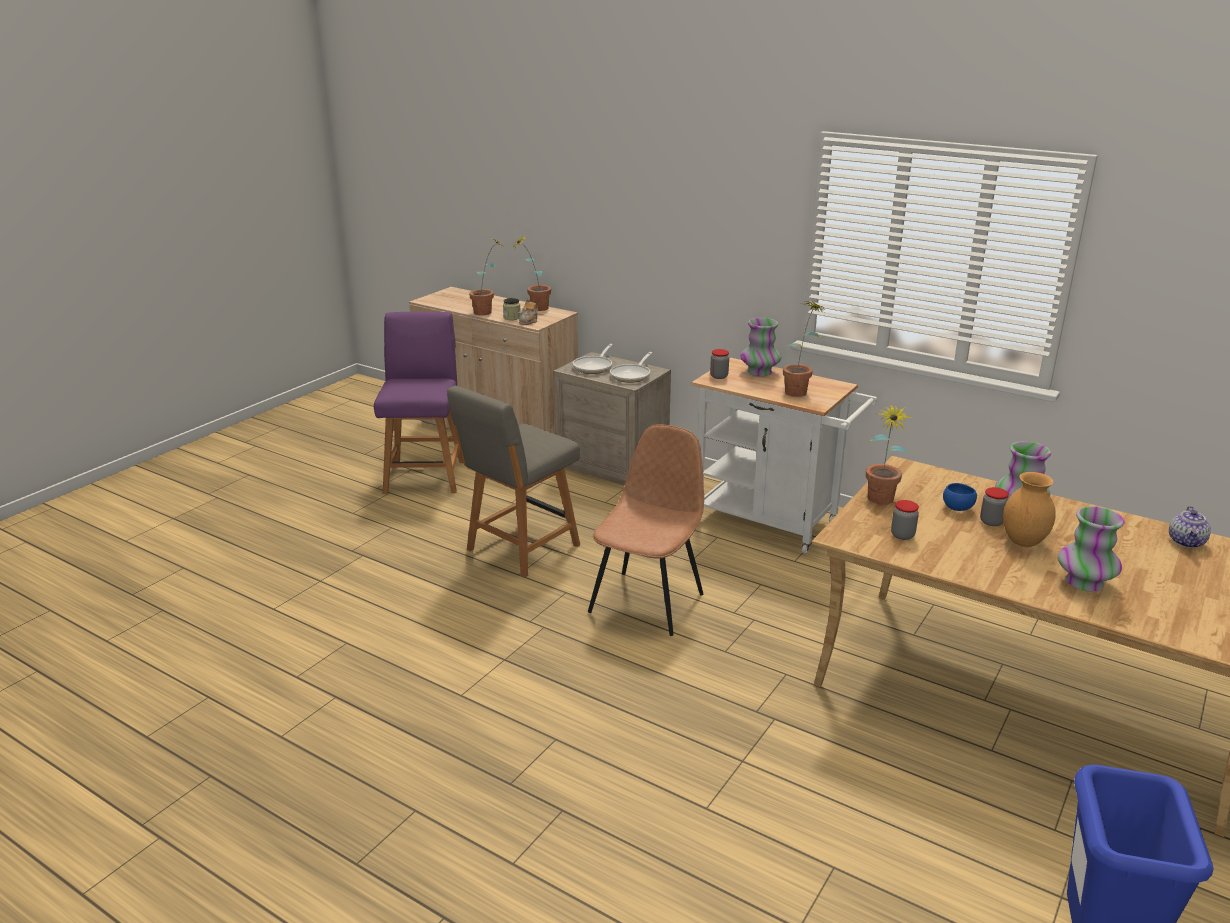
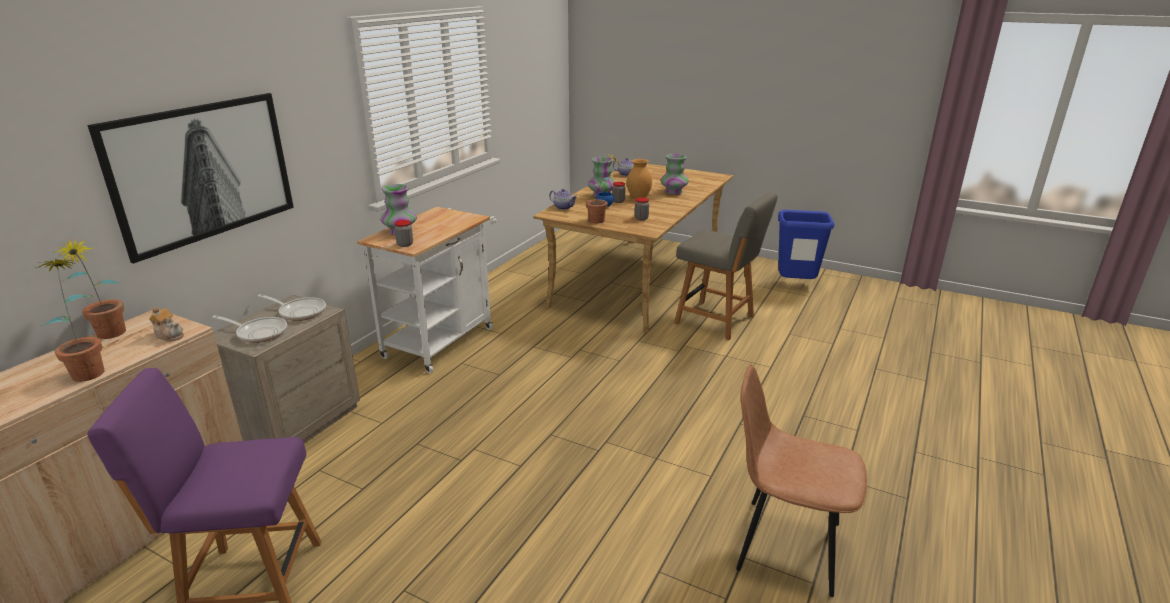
camera: 95 degrees left, 0 degrees up
grey chair [447,386,580,578] -> grey chair moved to [674,192,777,340]
jar [503,298,520,320] -> none
brown chair [588,424,704,636] -> brown chair moved to [736,364,867,597]
potted plant [783,301,823,397] -> none
none -> picture [87,93,294,263]
none -> teapot [549,189,578,210]

